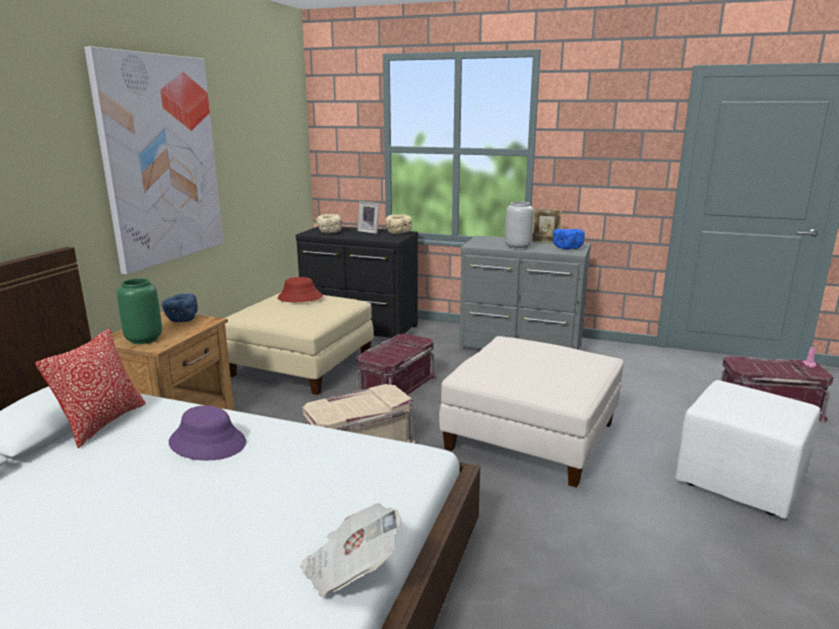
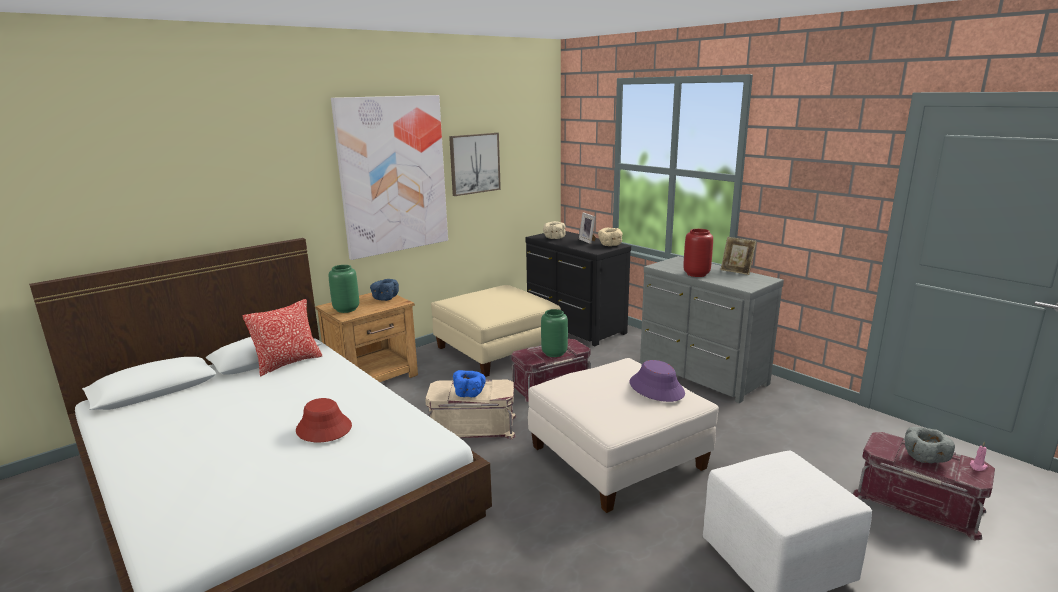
camera: 30 degrees right, 0 degrees up
purple hat [169,405,246,461] -> purple hat moved to [629,360,685,402]
red hat [277,277,323,302] -> red hat moved to [296,398,352,442]
newspaper [300,503,402,597] -> none
grey vase [505,201,533,250] -> red vase [683,229,713,277]
blue bowl [553,229,585,250] -> blue bowl moved to [453,370,486,397]
none -> picture [449,133,501,196]
none -> green vase [541,309,568,357]
none -> grey bowl [905,427,955,463]

